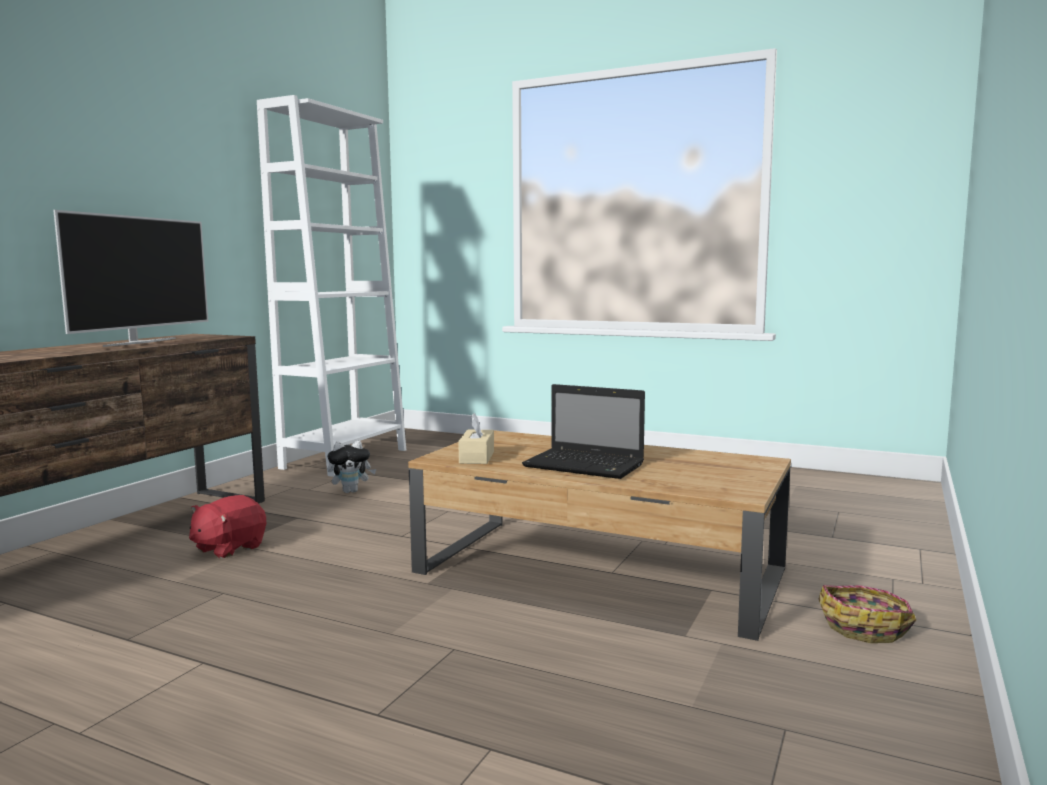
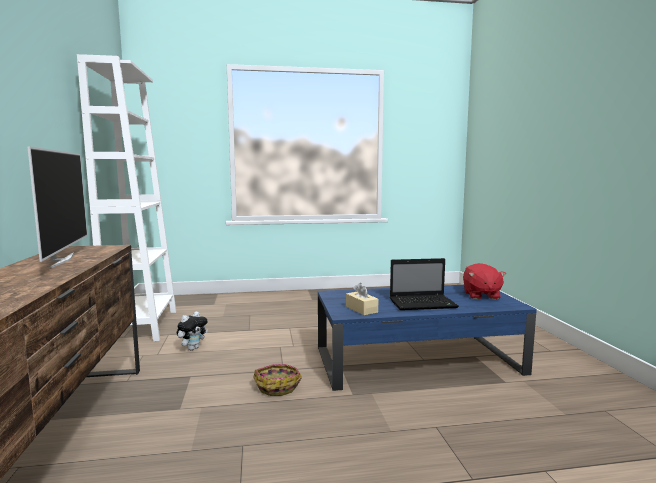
camera: 35 degrees left, 0 degrees up
red plush toy [189,495,266,559] -> red plush toy moved to [463,263,506,300]
brown coffee table [408,430,791,641] -> blue coffee table [318,285,537,391]
basket [819,585,916,643] -> basket moved to [253,364,302,396]

